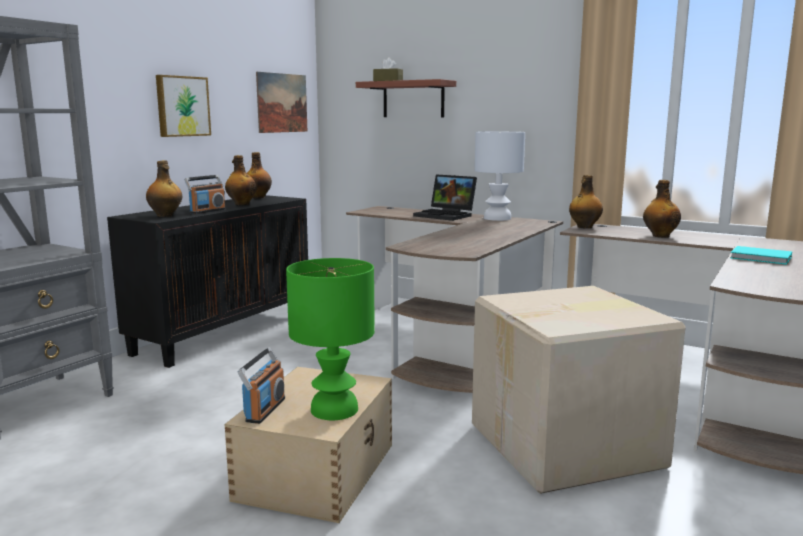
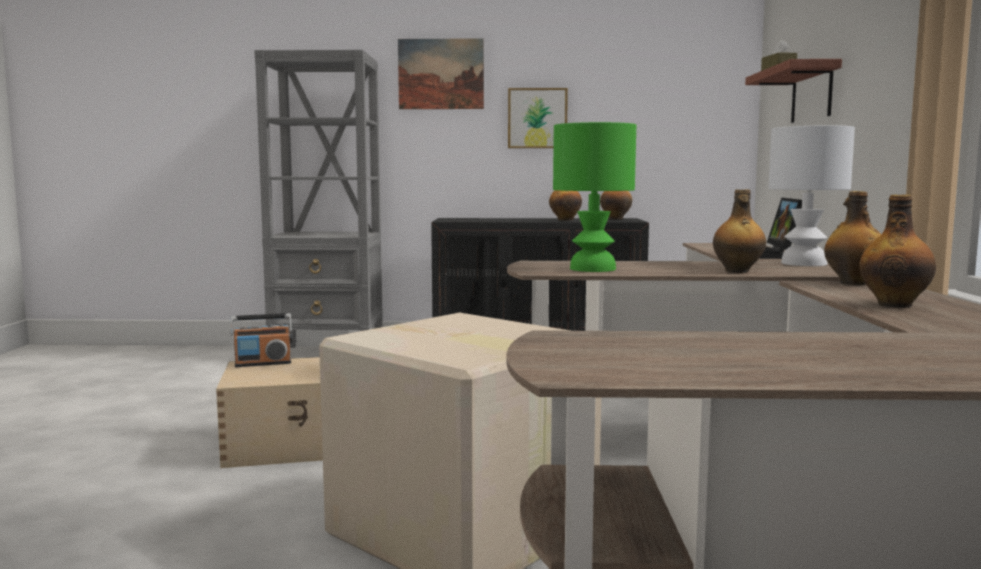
camera: 60 degrees right, 5 degrees down
bottle [146,160,182,217] -> bottle moved to [713,189,766,273]
radio [185,175,226,214] -> none
picture [256,72,307,133] -> picture moved to [398,38,484,109]
green table lamp [286,258,375,420] -> green table lamp moved to [553,122,636,272]
turquoise book [730,246,792,265] -> none

